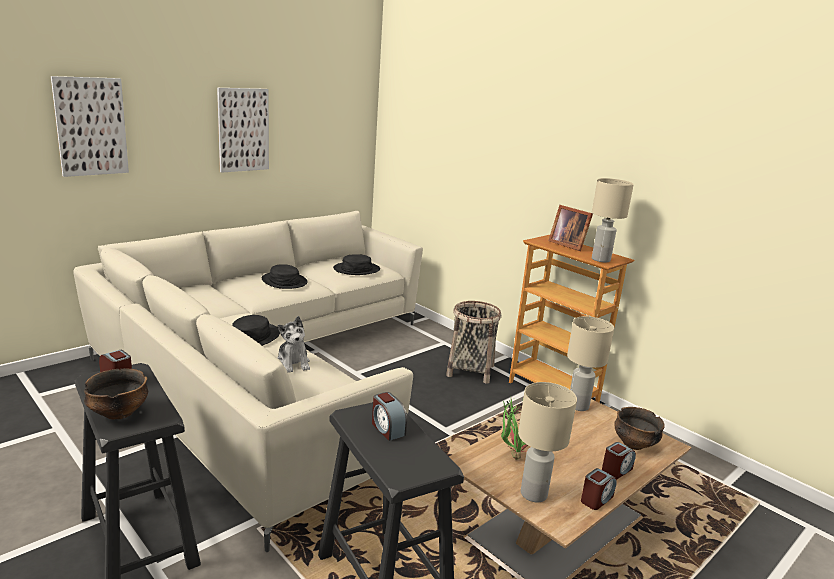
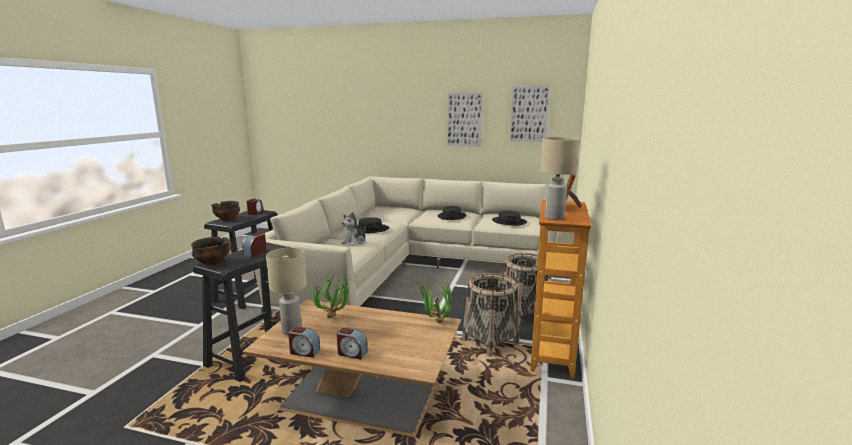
camera: 60 degrees right, 5 degrees down
picture [51,76,129,177] -> picture moved to [510,86,550,142]
beige table lamp [567,316,614,411] -> potted plant [415,280,452,323]
bowl [614,407,665,450] -> bowl moved to [191,237,231,265]
none -> basket [462,273,519,357]

